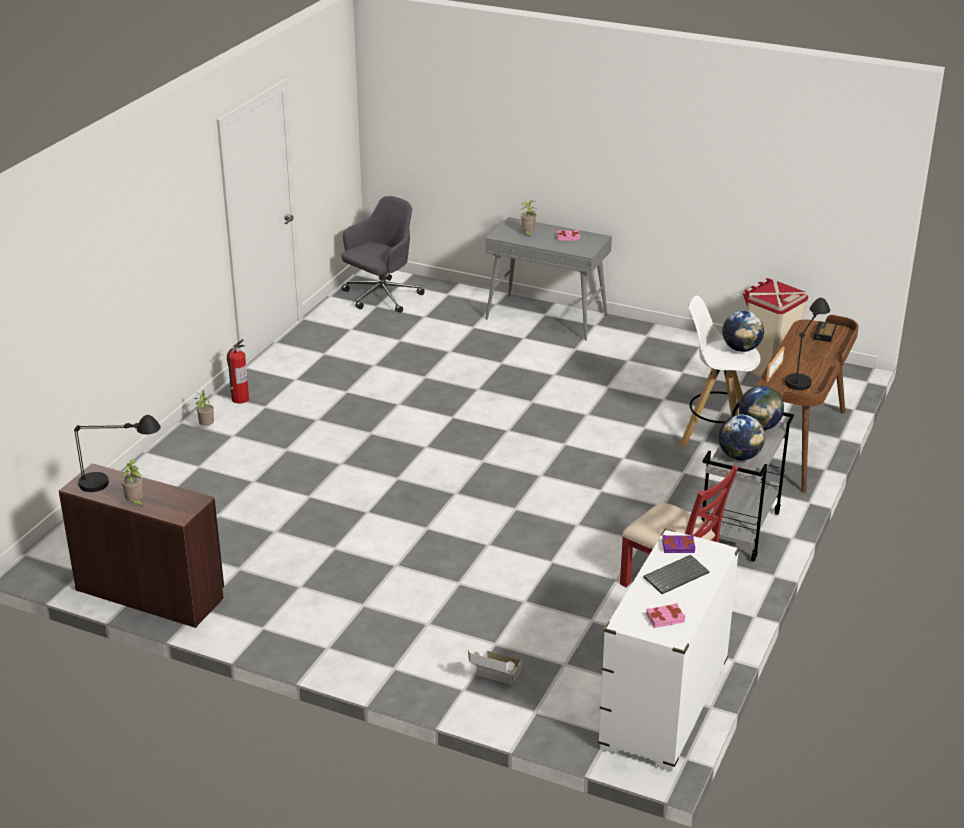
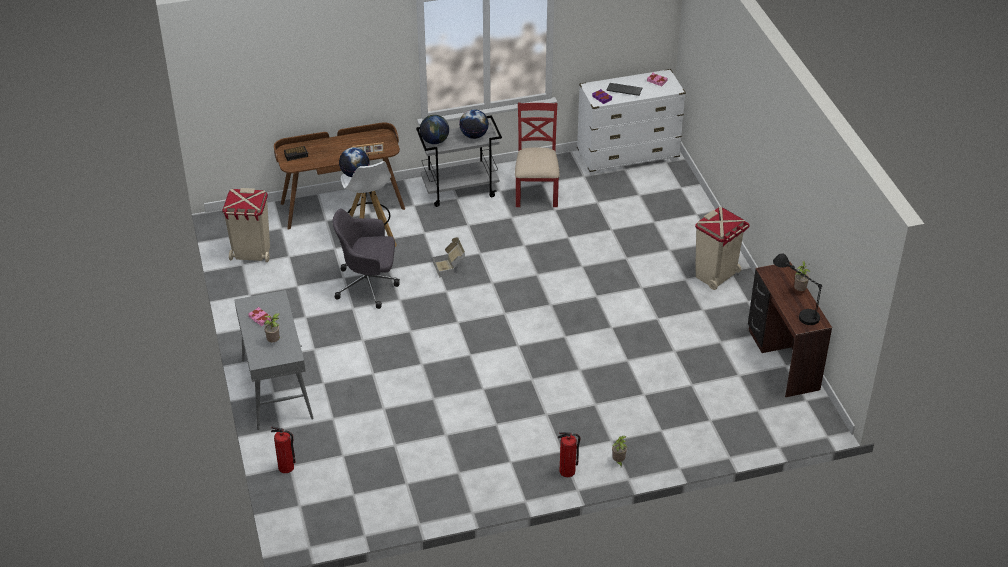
camera: 130 degrees left, 10 degrees up
grey office chair [341,196,425,313] -> grey office chair moved to [332,209,400,309]
cardboard box [468,650,522,685] -> cardboard box moved to [433,237,465,277]
black table lamp [785,298,830,390] -> none
none -> fire extinguisher [271,426,295,473]
none -> beige trash can [695,207,750,290]

